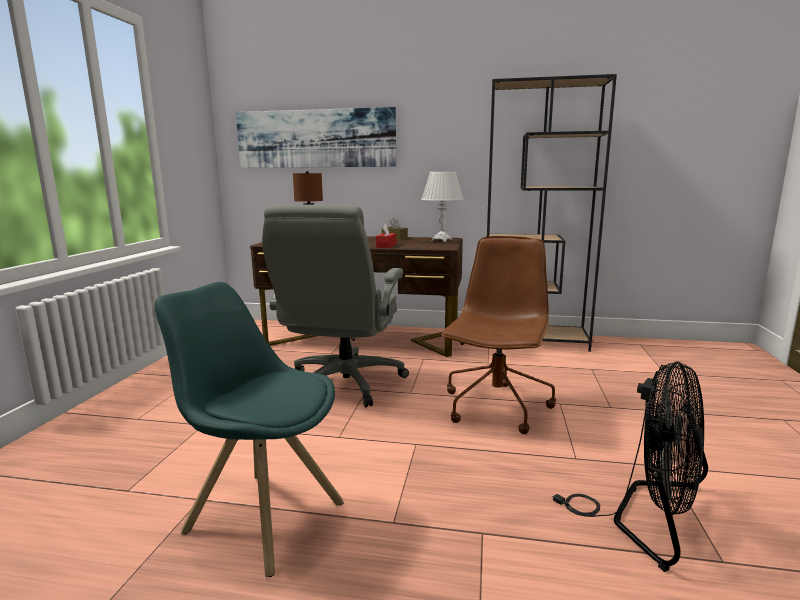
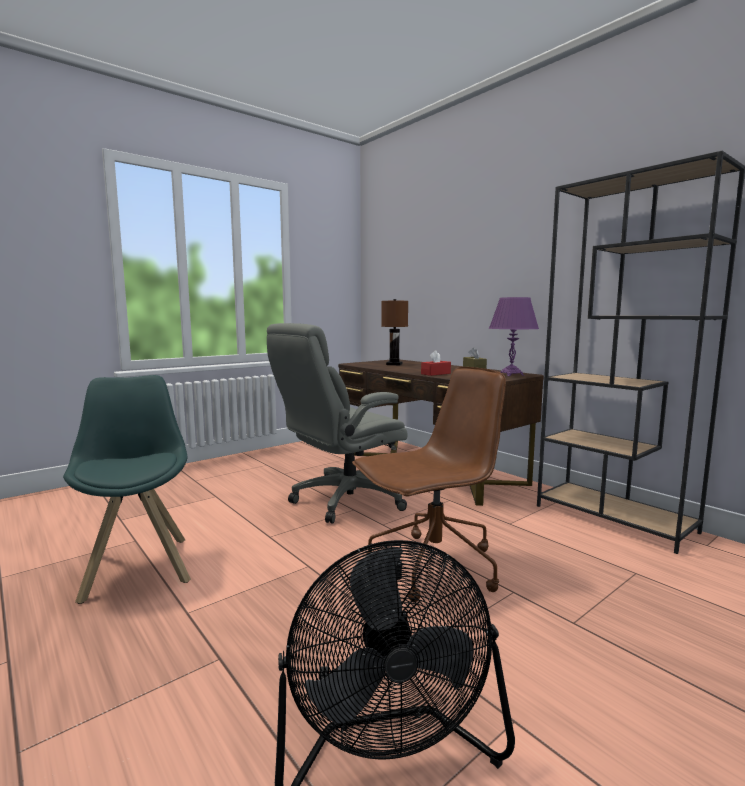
camera: 40 degrees right, 5 degrees down
picture [236,107,396,168] -> none
white table lamp [421,172,464,242] -> purple table lamp [489,297,539,376]

